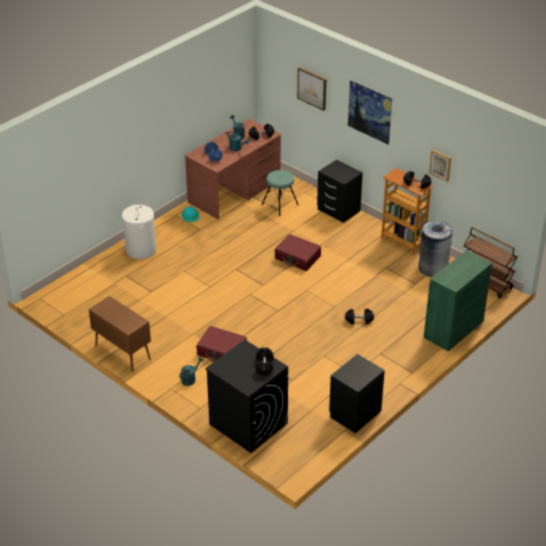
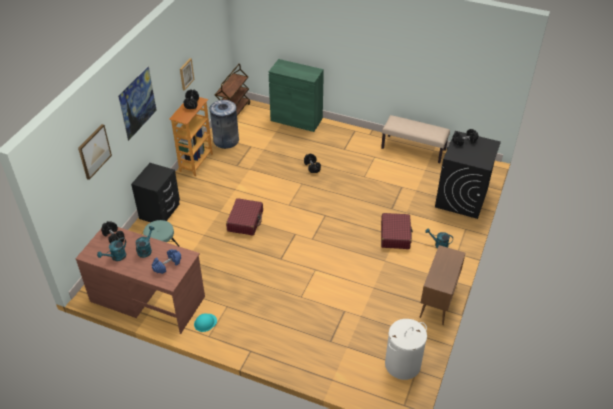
camera: 110 degrees left, 5 degrees up
white laundry basket [122,204,156,259] -> white laundry basket moved to [385,319,427,380]
black nightstand [329,354,385,433] -> beige bench [381,115,450,163]

